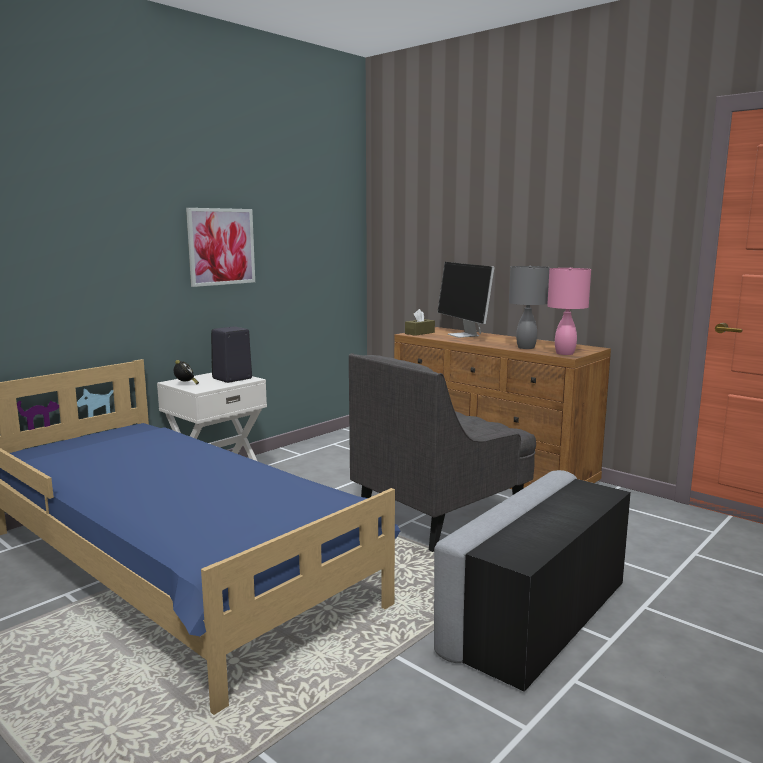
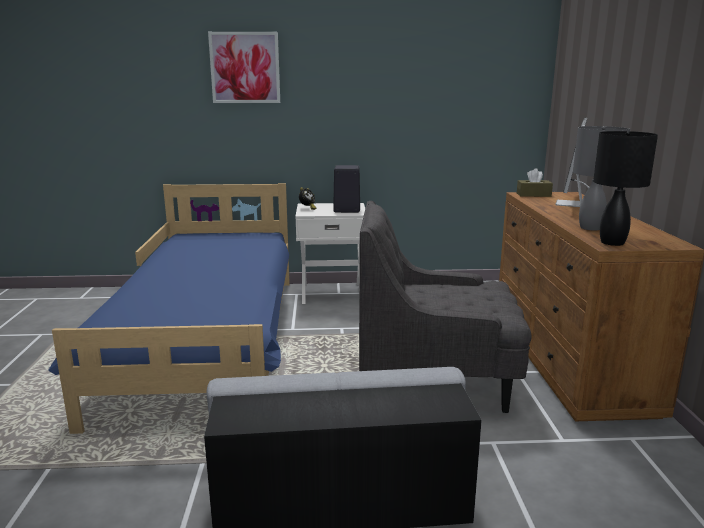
camera: 45 degrees right, 5 degrees up
picture [186,208,255,287] -> picture moved to [208,32,280,103]
pink table lamp [547,267,591,355] -> black table lamp [593,131,658,246]

